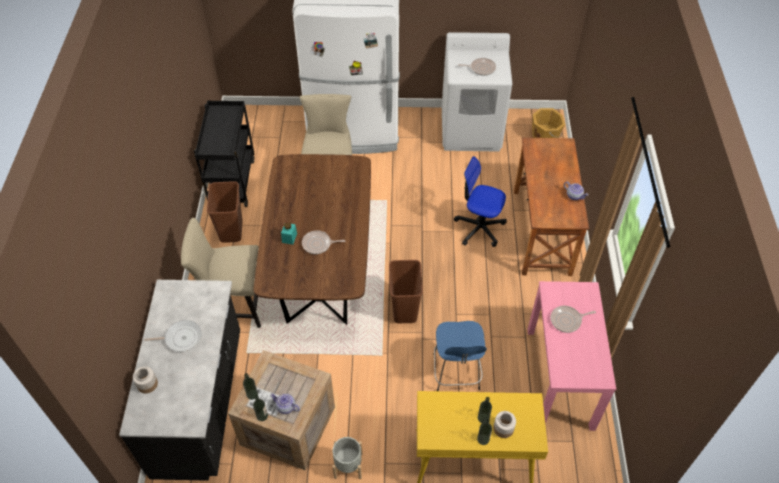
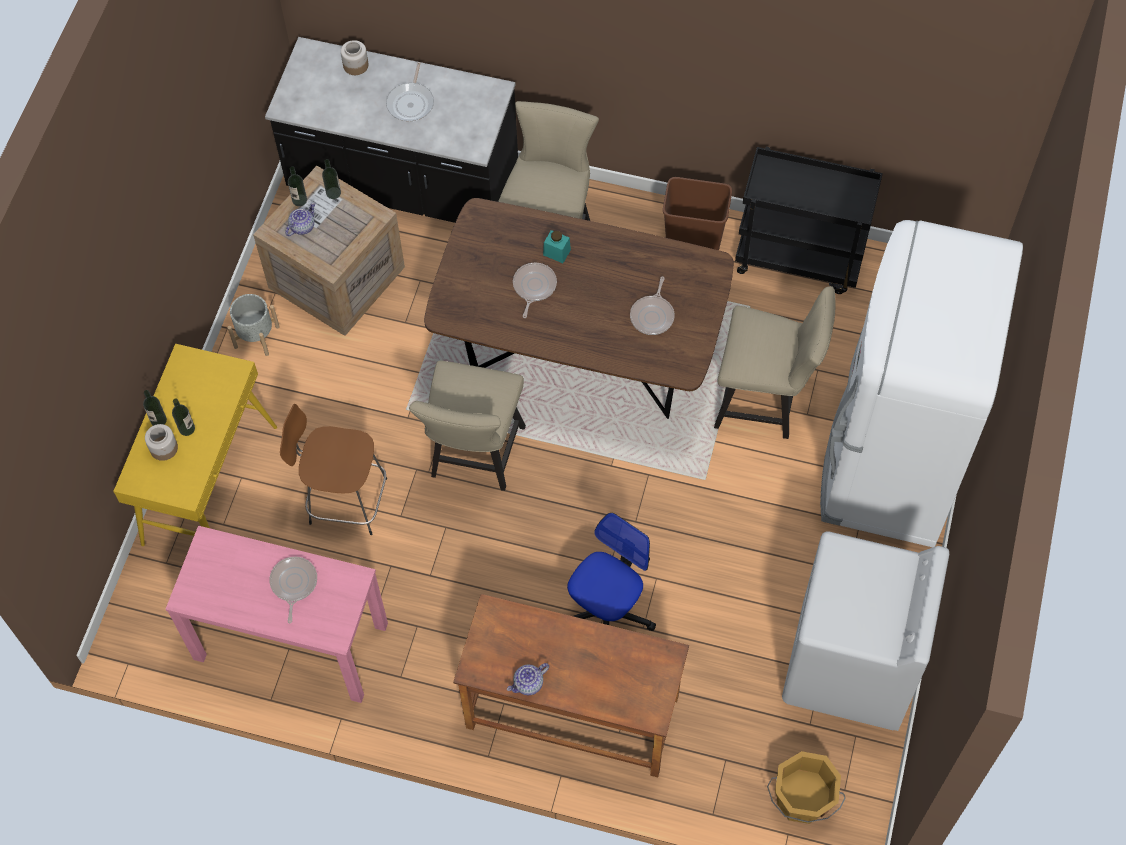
camera: 105 degrees right, 10 degrees up
brown trash can [389,260,423,323] -> beige chair [409,361,526,491]
blue stool [433,321,487,391] -> brown stool [280,404,387,535]
frying pan [458,58,496,76] -> frying pan moved to [630,277,675,335]

